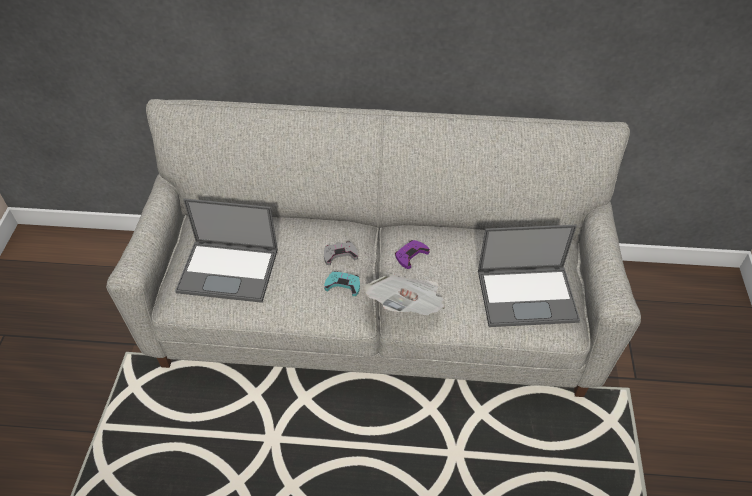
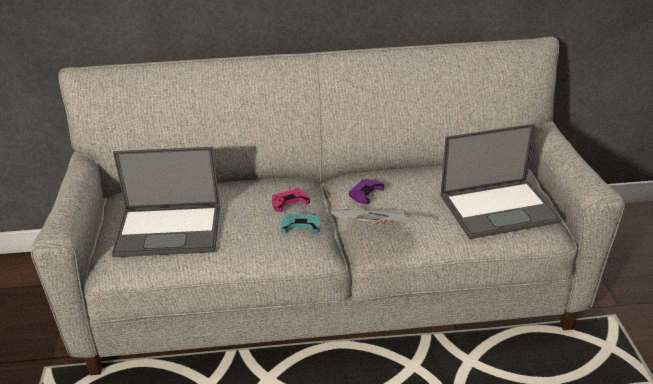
camera: 10 degrees left, 15 degrees down
grey game controller [324,241,358,265] -> pink game controller [272,189,310,212]

